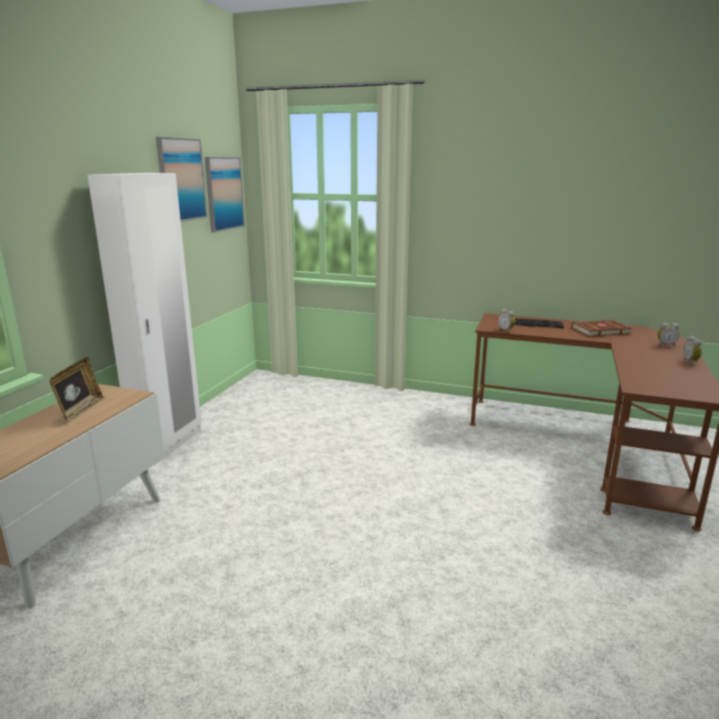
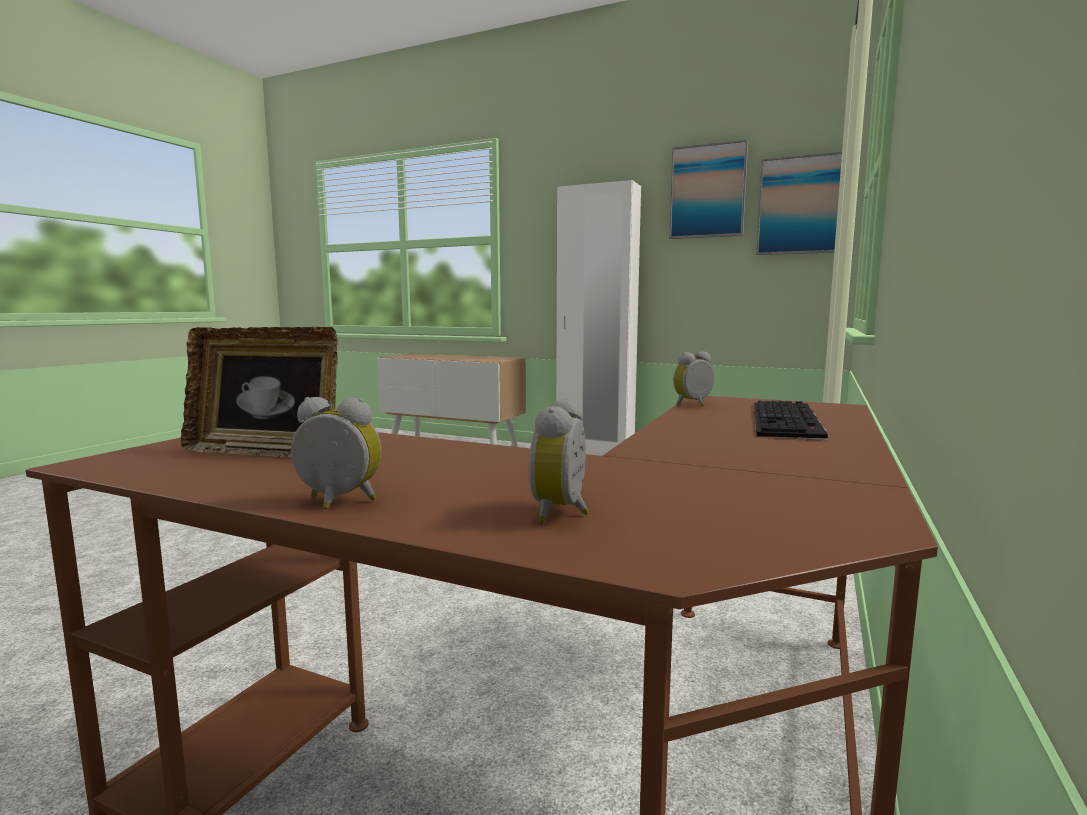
camera: 95 degrees right, 10 degrees down
picture frame [49,357,104,422] -> picture frame moved to [181,327,338,458]
brown book [572,320,632,336] -> none

